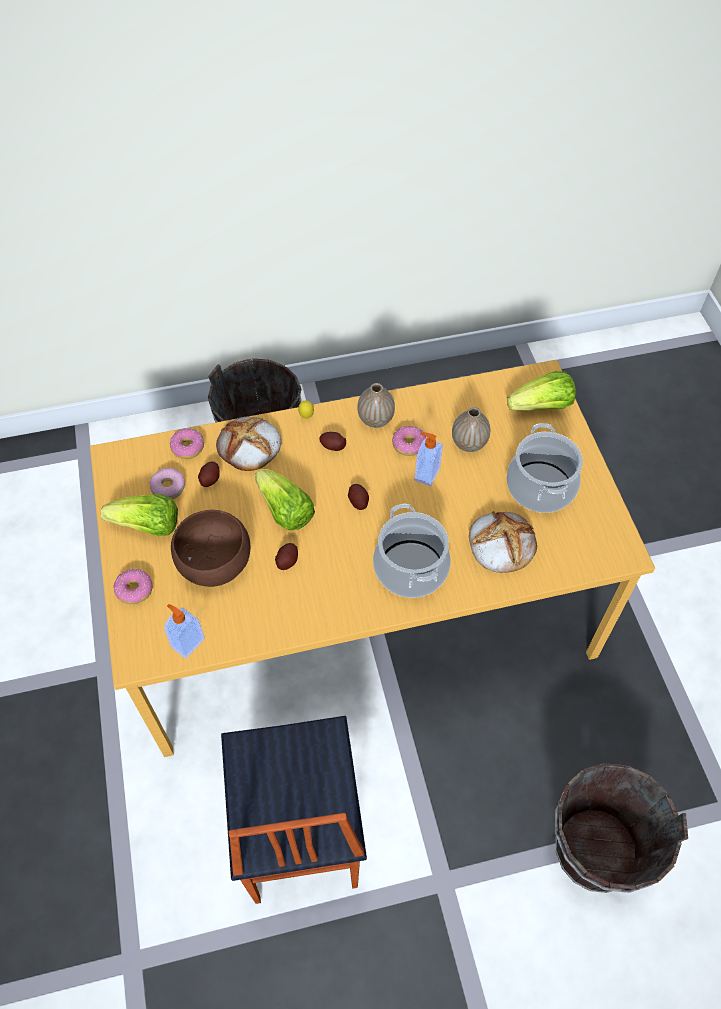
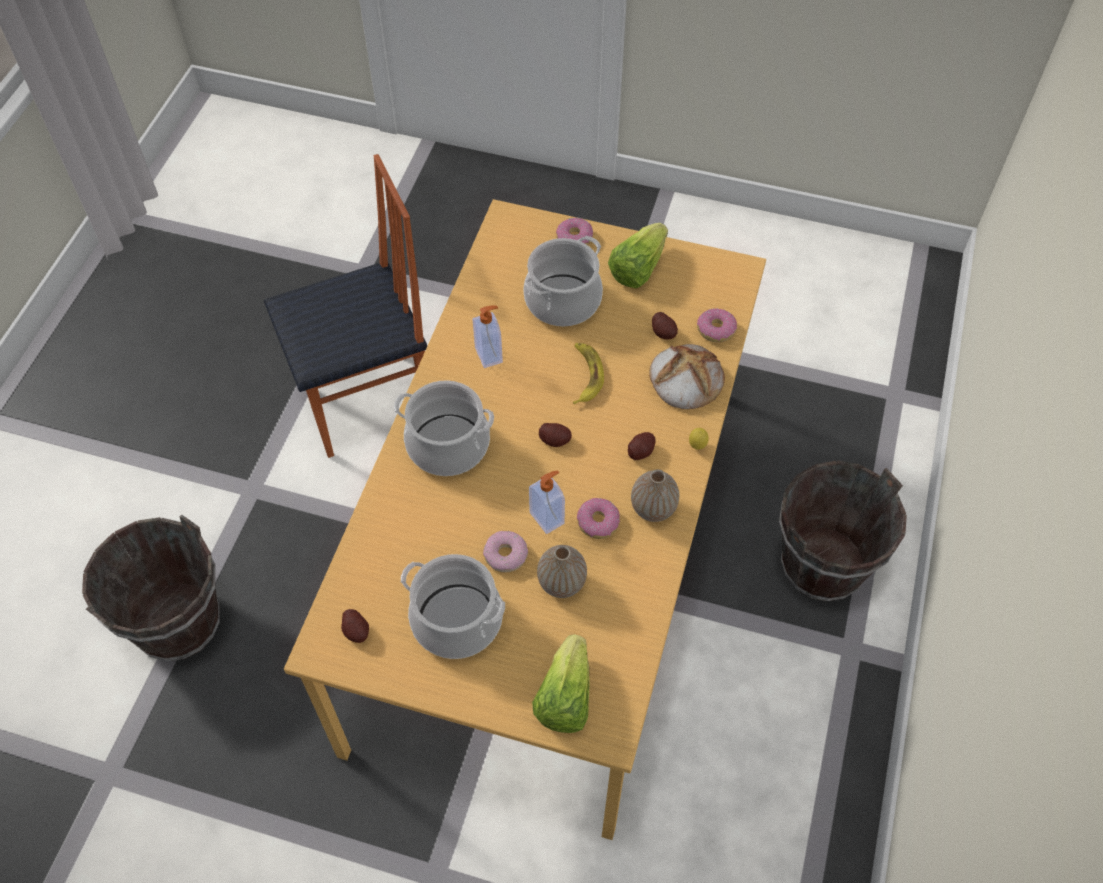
camera: 120 degrees right, 0 degrees up
donut [150,468,185,499] -> donut moved to [483,531,528,572]
soap dispenser [164,604,205,659] -> soap dispenser moved to [473,306,503,368]
brown bowl [171,510,251,587] -> cooking pot [523,236,603,327]
chair [221,716,367,904] -> chair turned 135 degrees clockwise [264,154,427,458]
lettuce [254,469,315,530] -> banana [573,343,604,404]
potato [275,543,298,570] -> potato moved to [341,609,369,643]
bread [469,511,537,573] -> none

